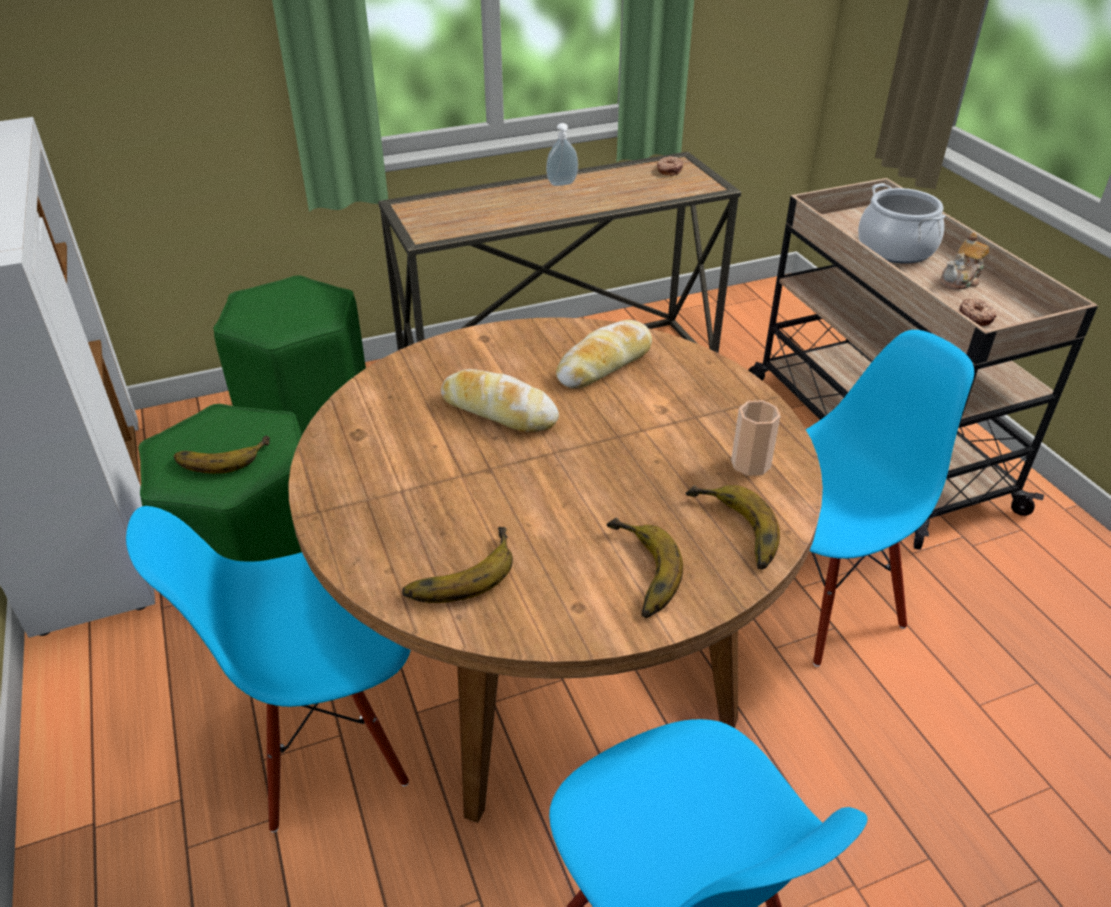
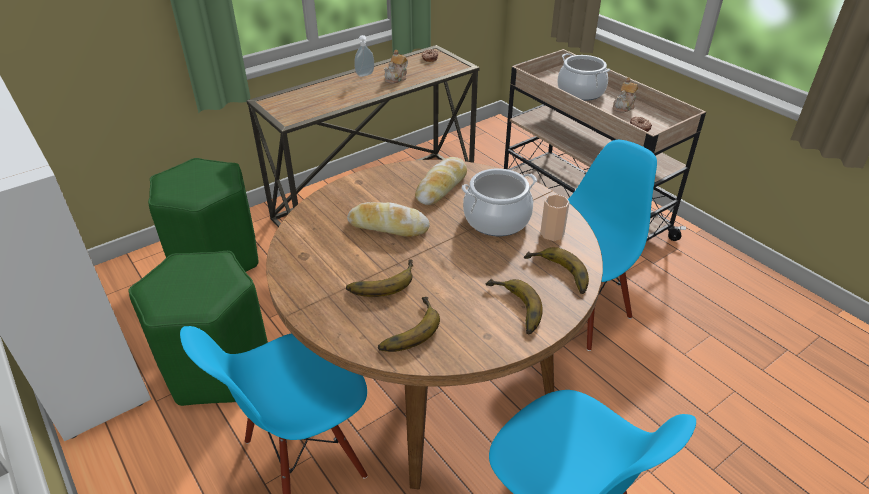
camera: 15 degrees left, 0 degrees up
banana [174,435,270,474] -> banana moved to [346,259,413,297]
none -> teapot [384,50,408,83]
none -> cooking pot [462,168,537,236]

